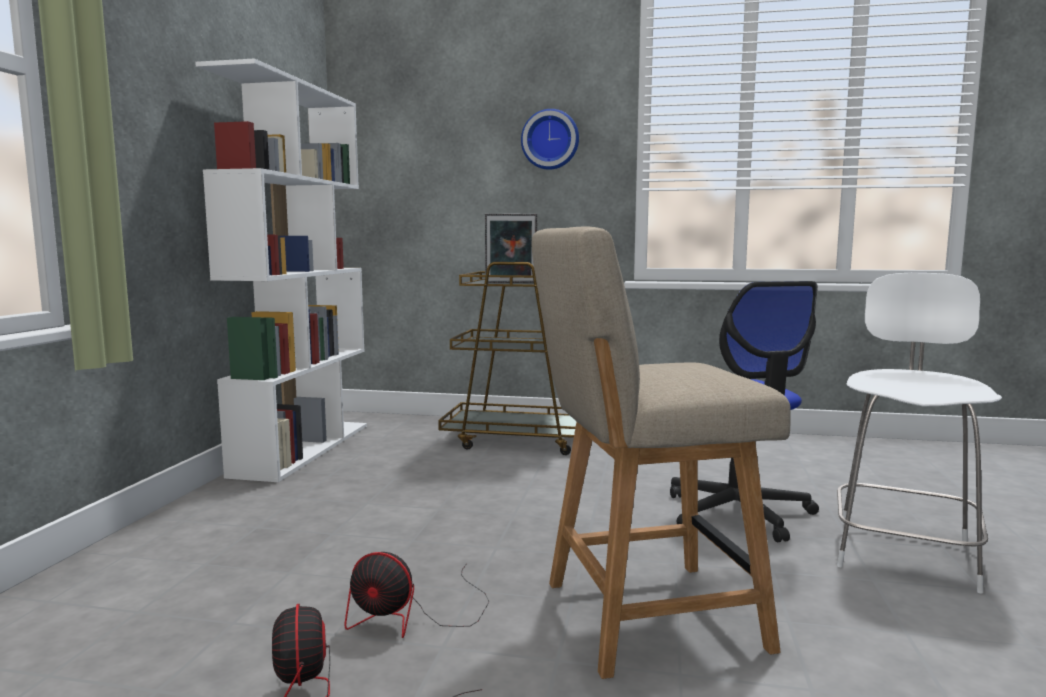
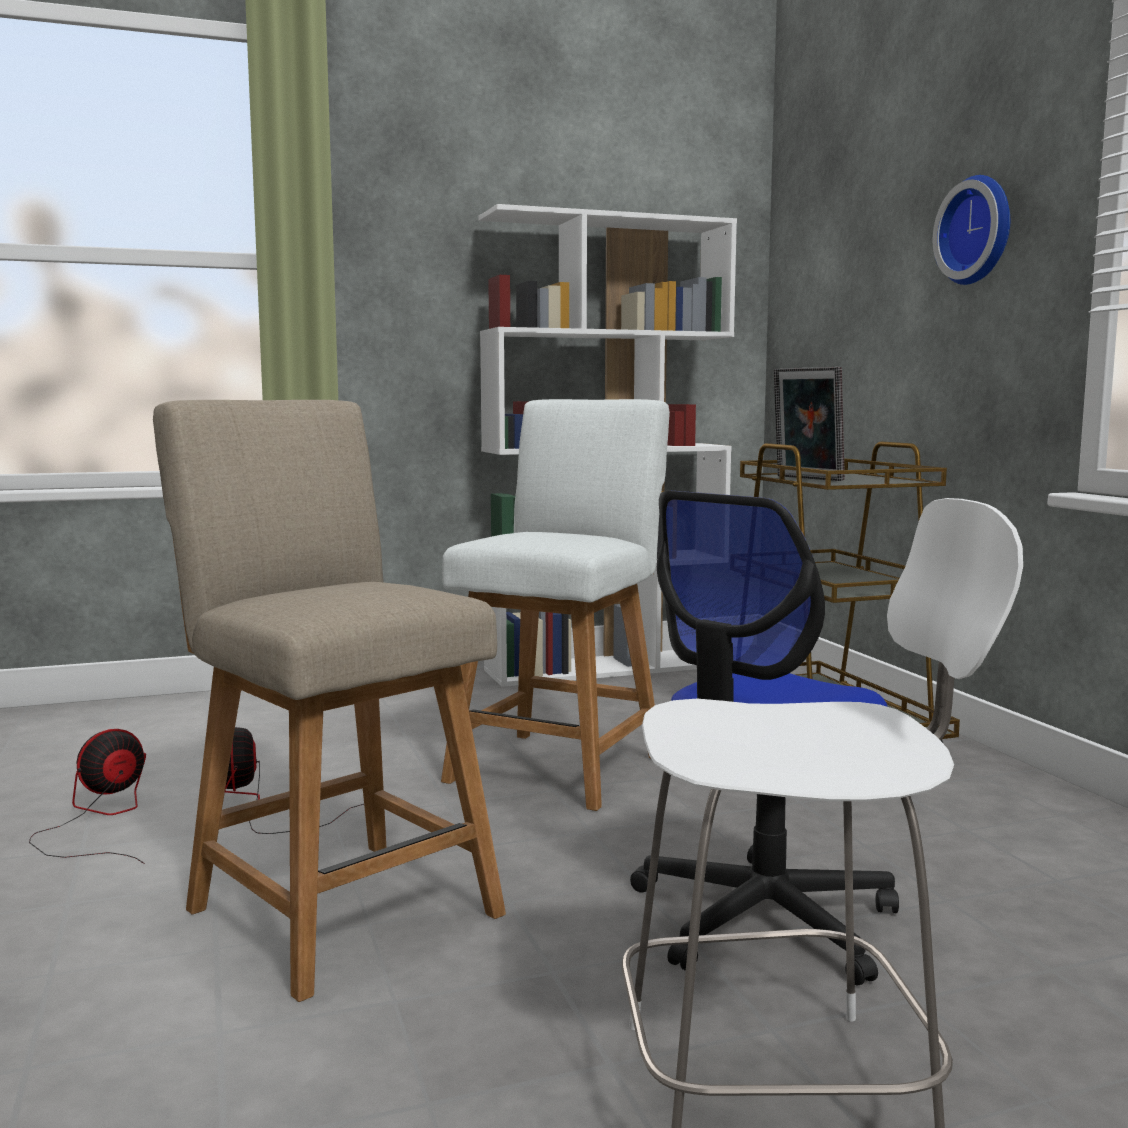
camera: 60 degrees right, 0 degrees up
none -> white chair [441,399,670,811]

